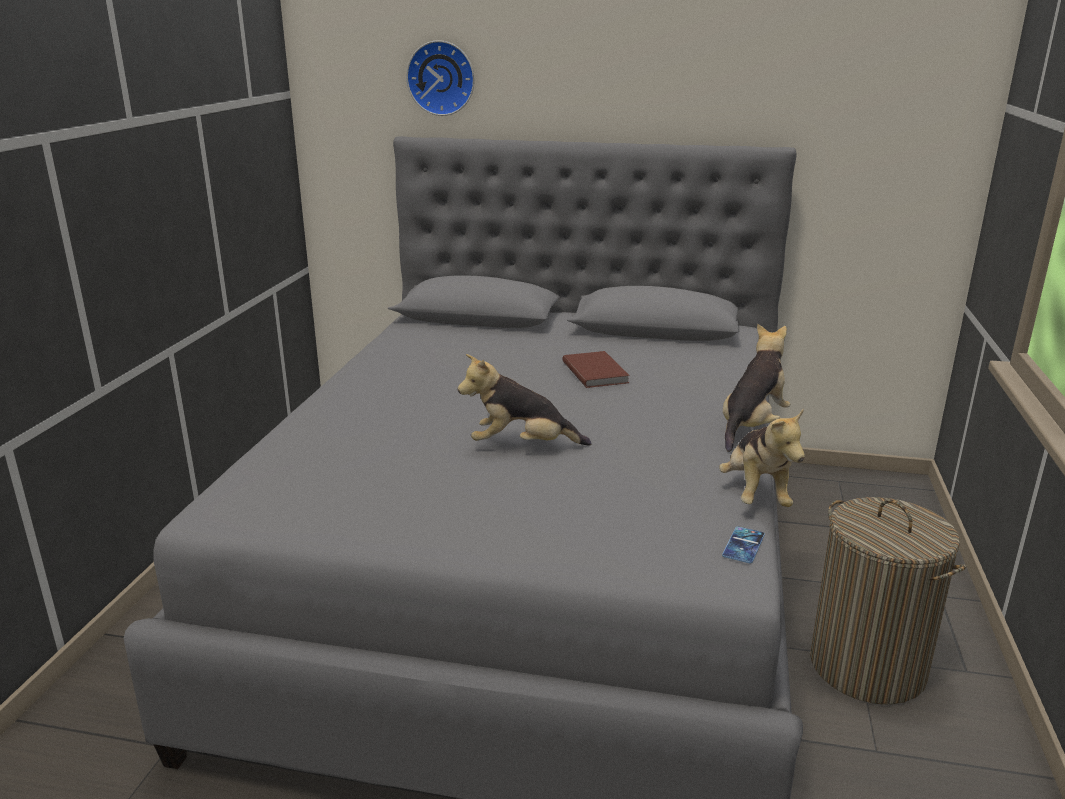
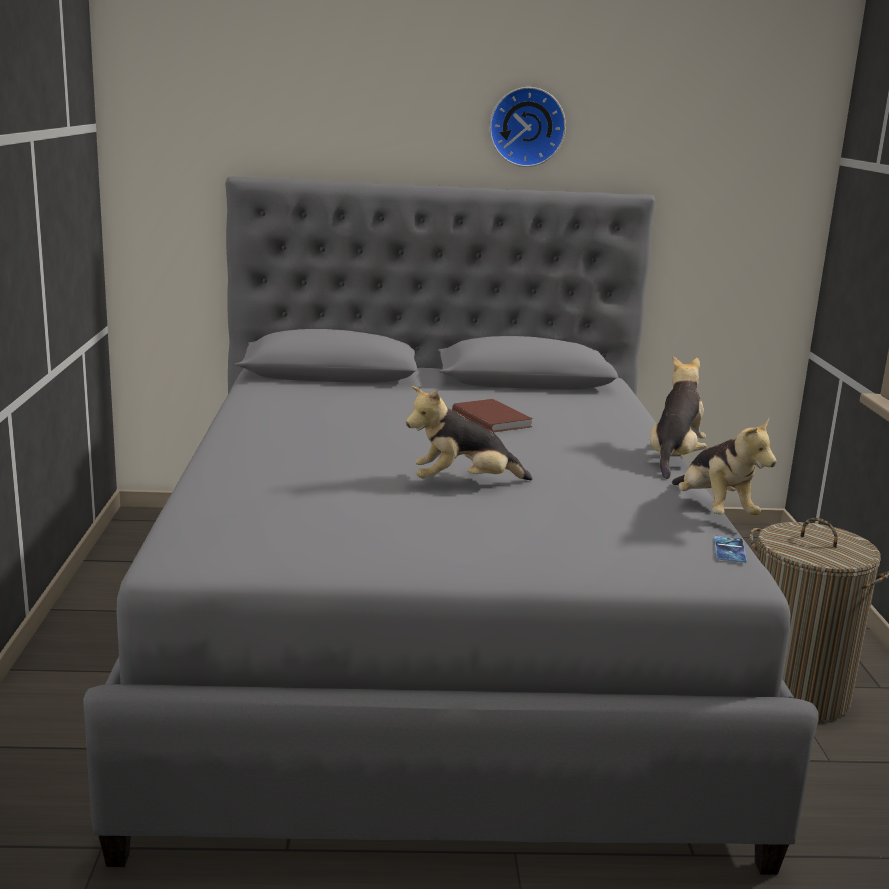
camera: 15 degrees left, 5 degrees down
wall clock [406,40,475,116] -> wall clock moved to [489,87,566,167]

